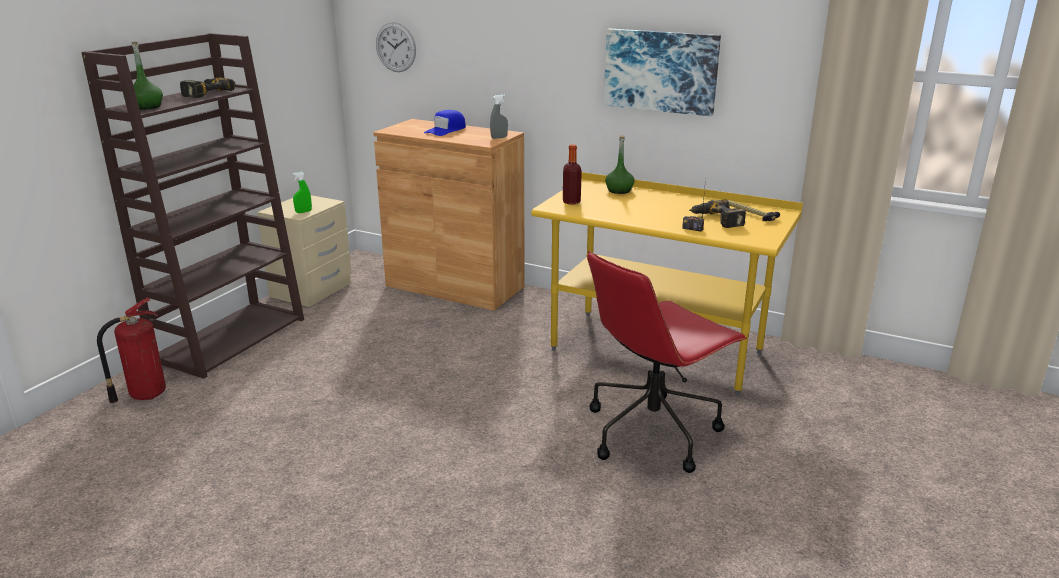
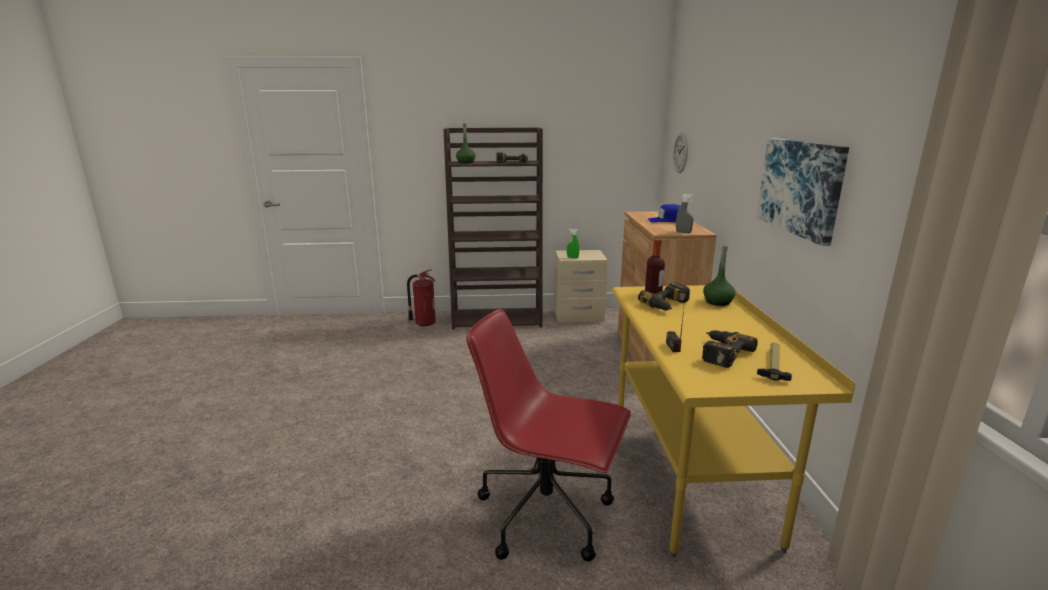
camera: 60 degrees right, 5 degrees down
none -> power drill [638,282,690,311]

